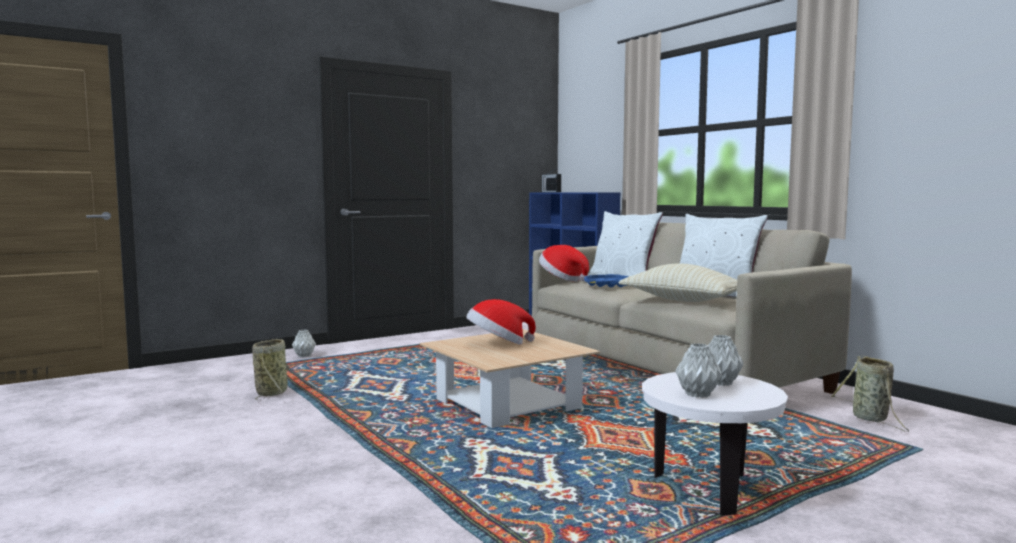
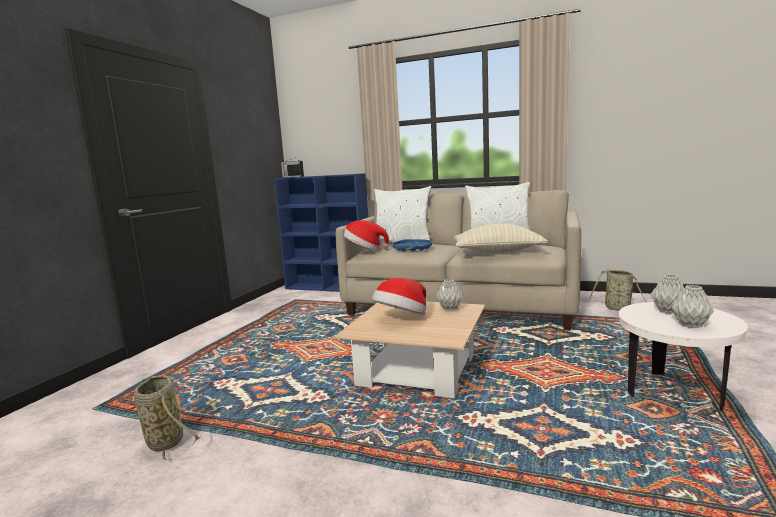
camera: 35 degrees left, 5 degrees up
grey vase [292,330,316,357] -> grey vase moved to [436,279,463,311]

